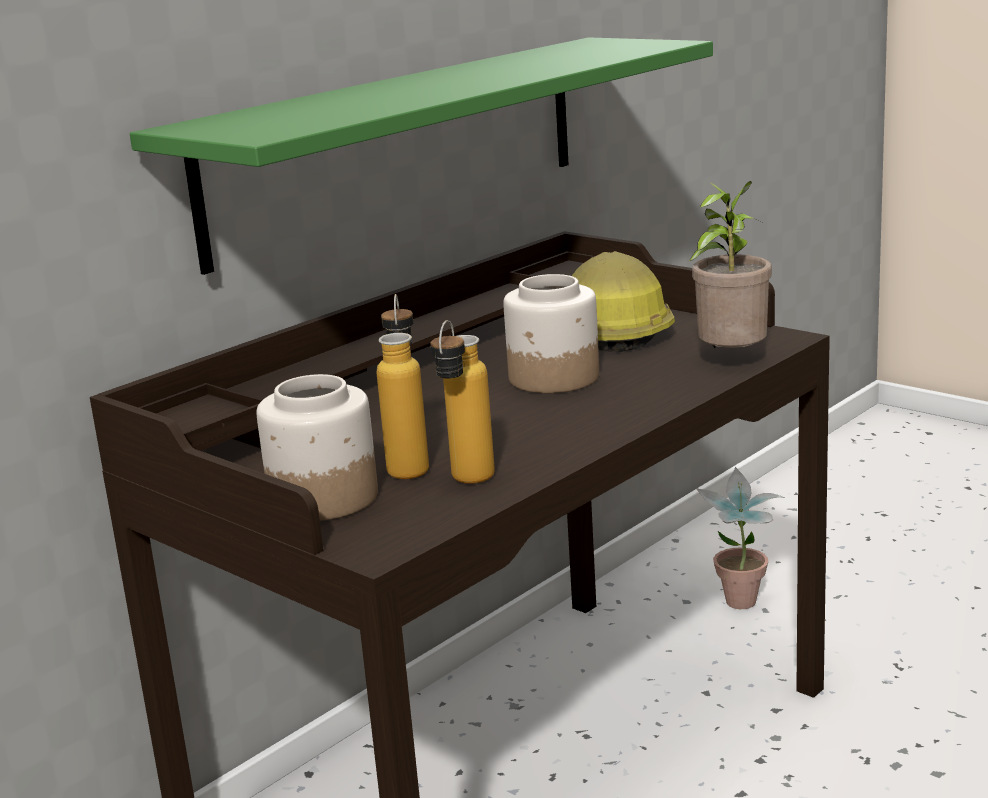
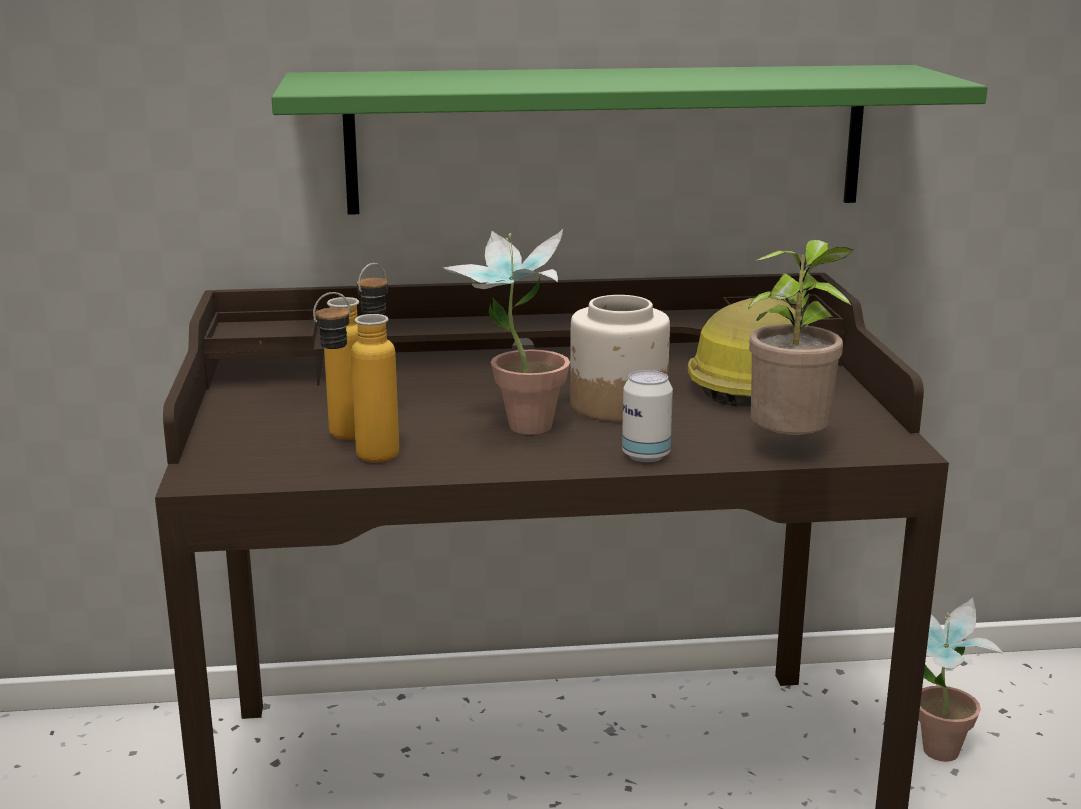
camera: 40 degrees right, 0 degrees up
jar [256,374,378,521] -> none
none -> potted plant [442,229,570,435]
none -> can [622,370,673,462]

